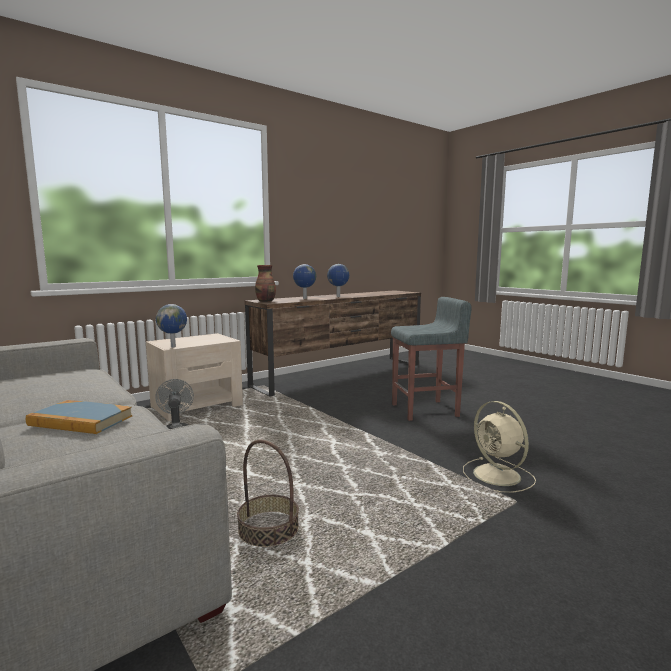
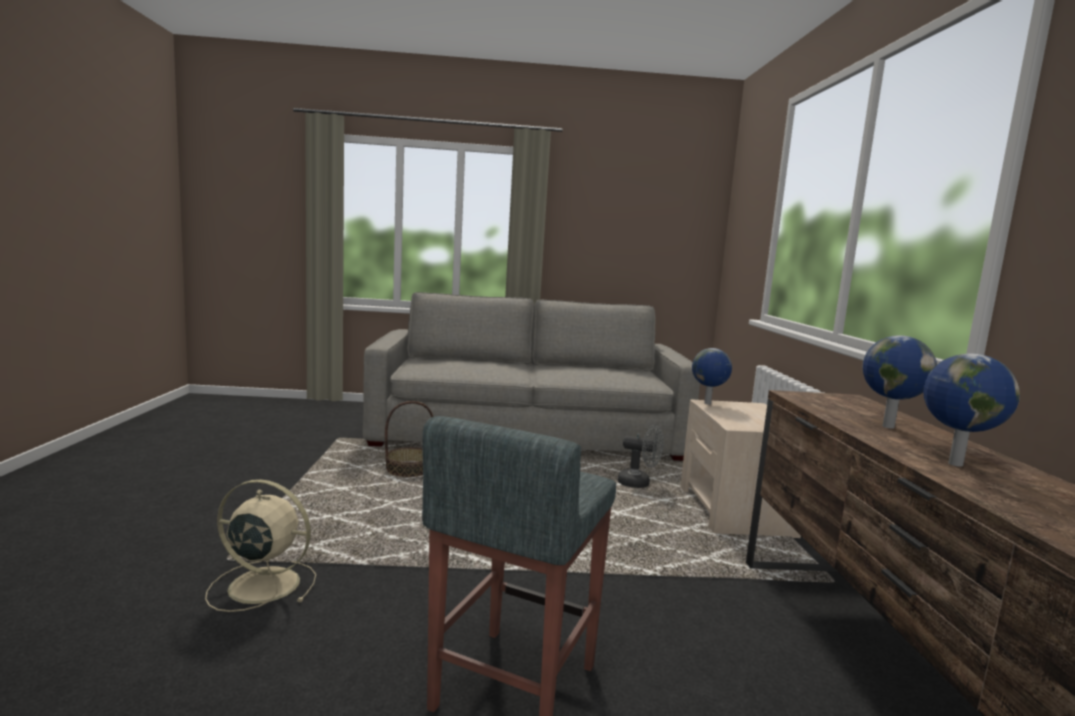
camera: 125 degrees right, 0 degrees up
book [26,400,132,434] -> none
vase [255,265,276,302] -> none

